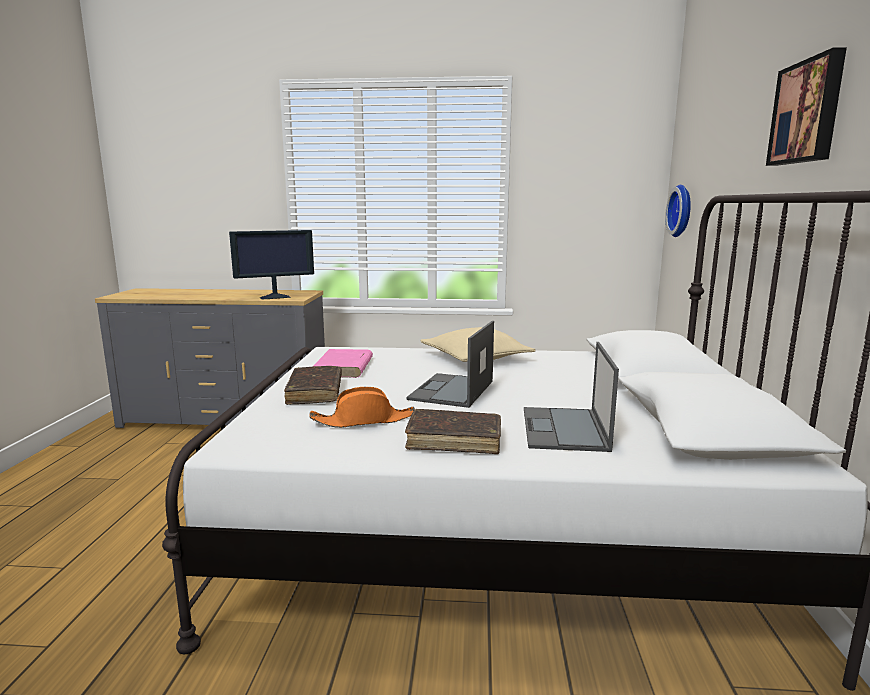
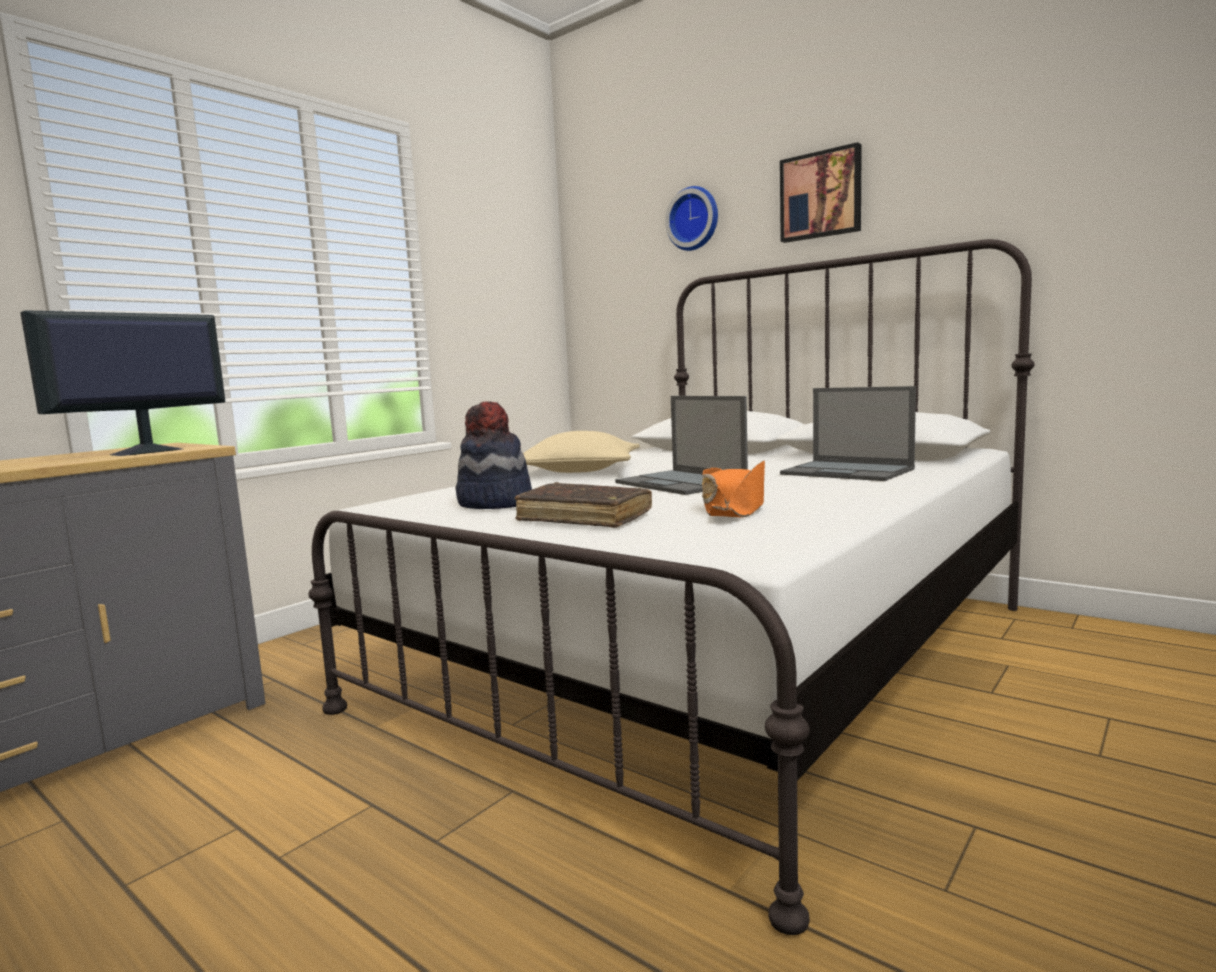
camera: 55 degrees left, 5 degrees down
monitor [229,230,314,299] -> monitor turned 150 degrees counterclockwise [21,310,226,456]
pink book [313,349,373,378] -> hat [456,401,532,509]
brown book [405,409,501,454] -> none
wall clock [665,184,691,237] -> wall clock moved to [665,186,718,251]

